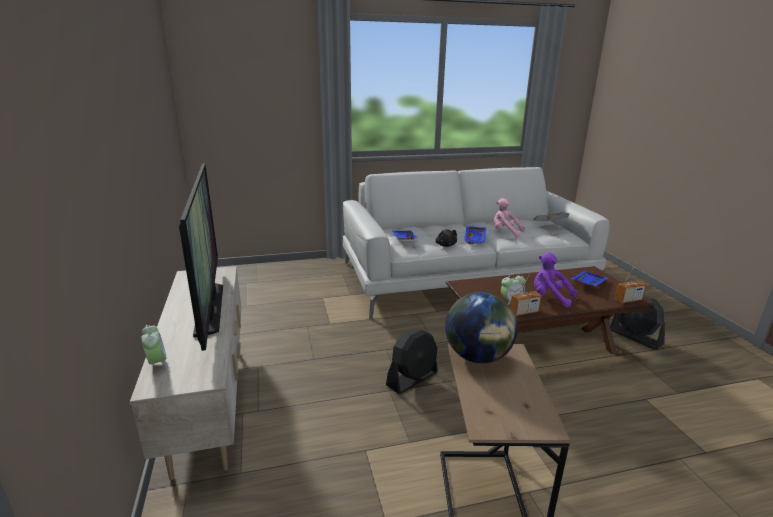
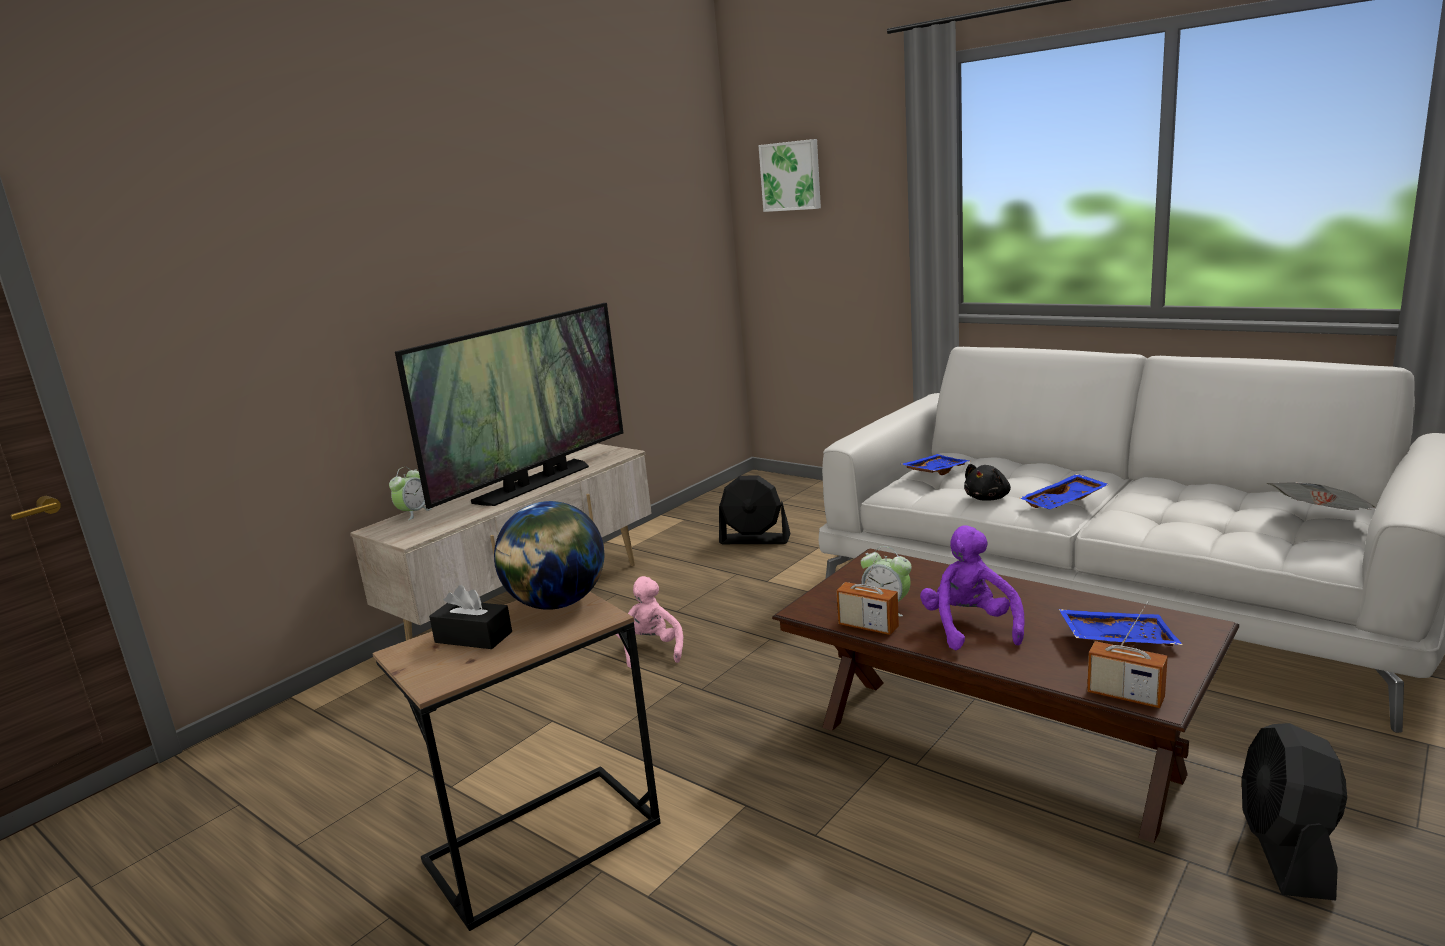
camera: 55 degrees right, 5 degrees down
black fan [386,330,438,394] -> black fan moved to [719,475,791,544]
pink plush toy [493,198,525,237] -> pink plush toy moved to [616,576,683,668]
none -> black tissue box [429,585,512,649]
none -> picture [759,139,821,212]

